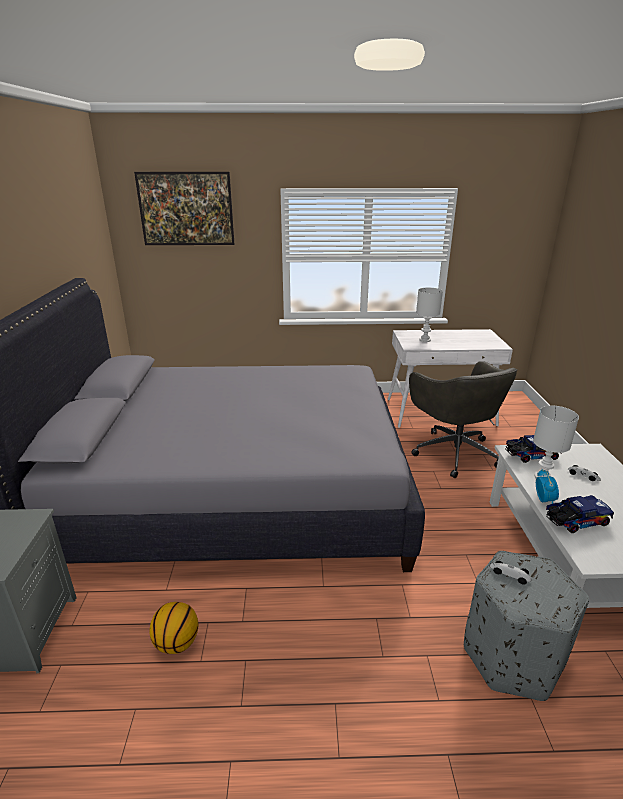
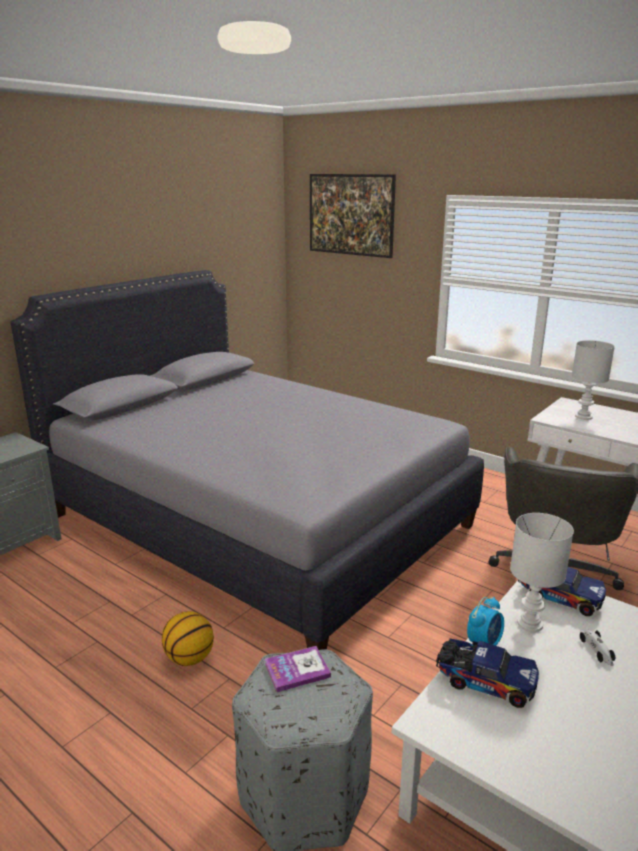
camera: 40 degrees right, 5 degrees down
basketball [149,602,198,654] -> basketball moved to [162,611,214,666]
toy car [489,561,532,585] -> book [265,646,331,692]

